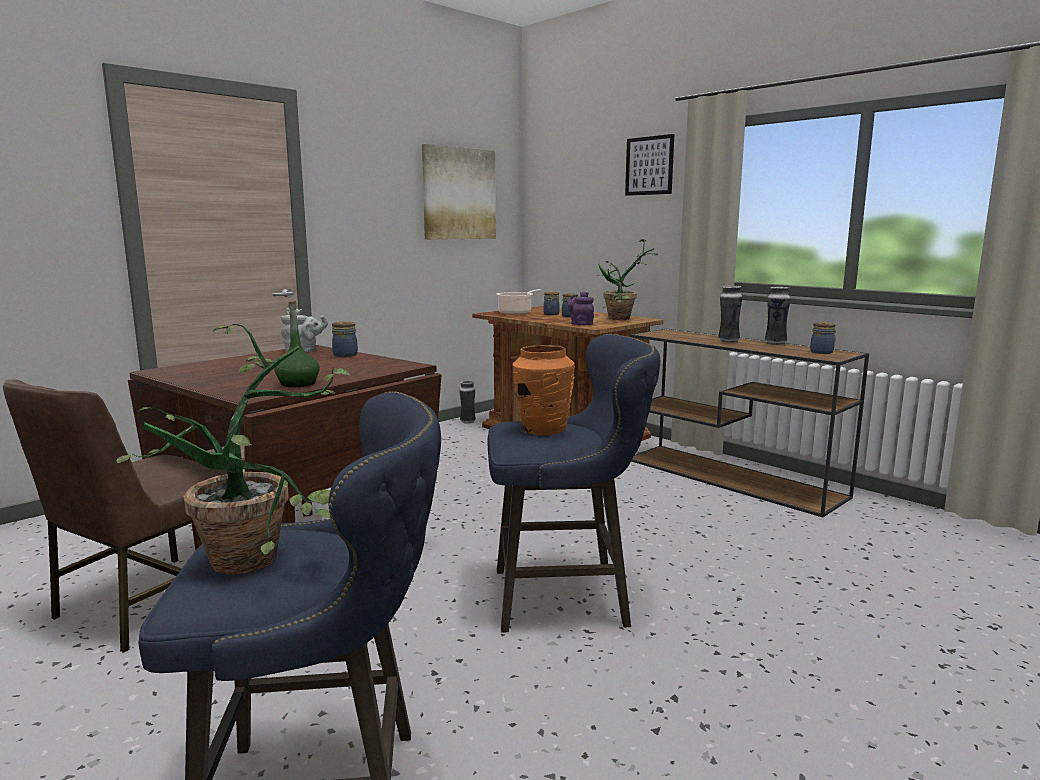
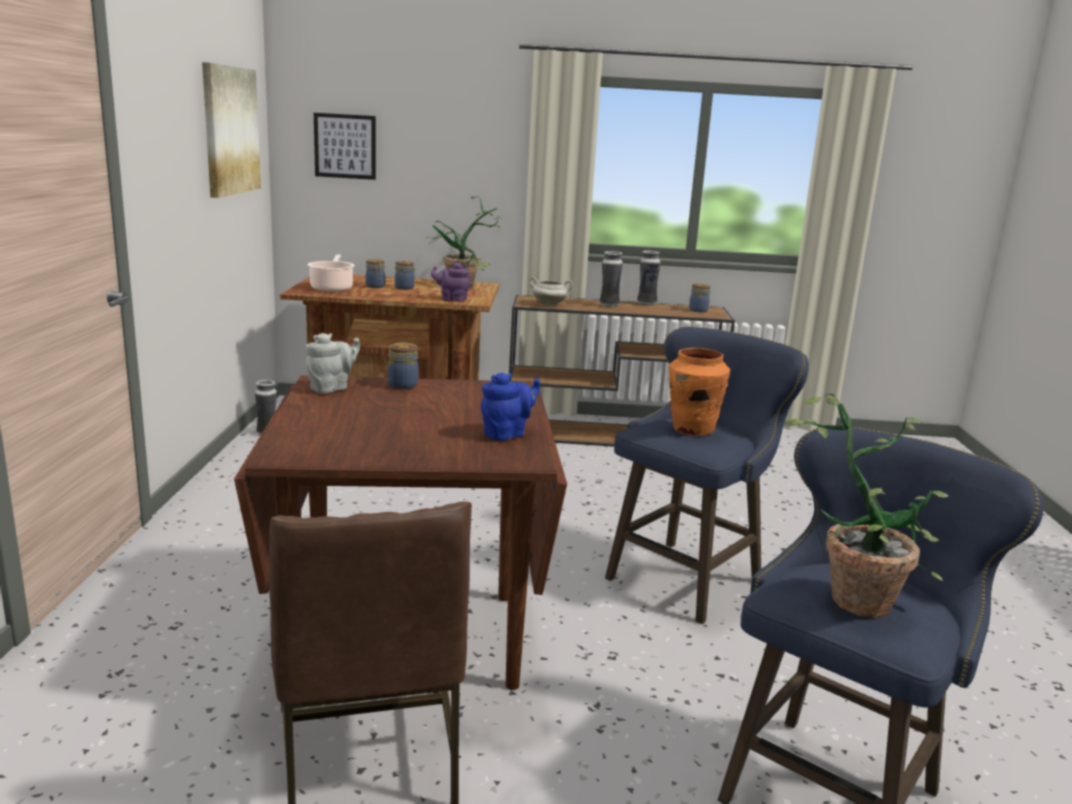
camera: 45 degrees left, 5 degrees up
green bottle [274,301,320,387] -> blue teapot [481,373,540,441]
picture [625,134,674,196] -> picture moved to [314,113,376,180]
none -> white cooking pot [529,277,573,306]

